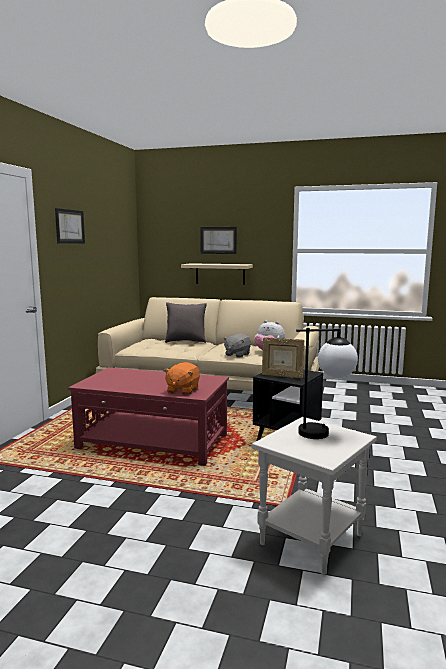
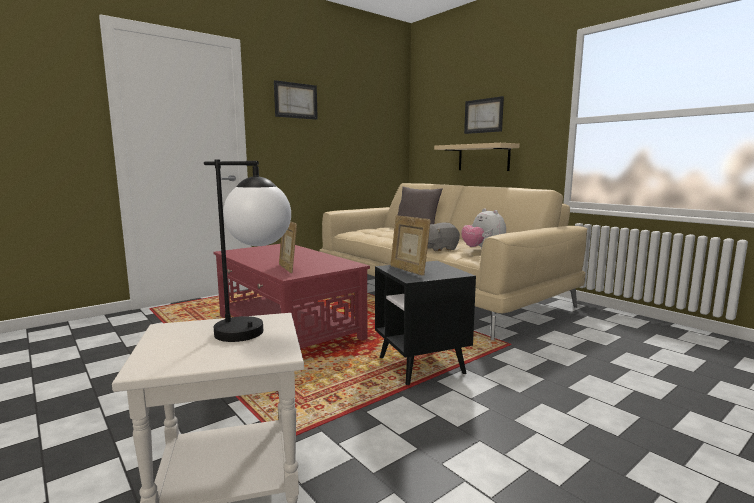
camera: 35 degrees right, 0 degrees up
orange plush toy [164,362,200,395] -> picture frame [279,221,297,273]

